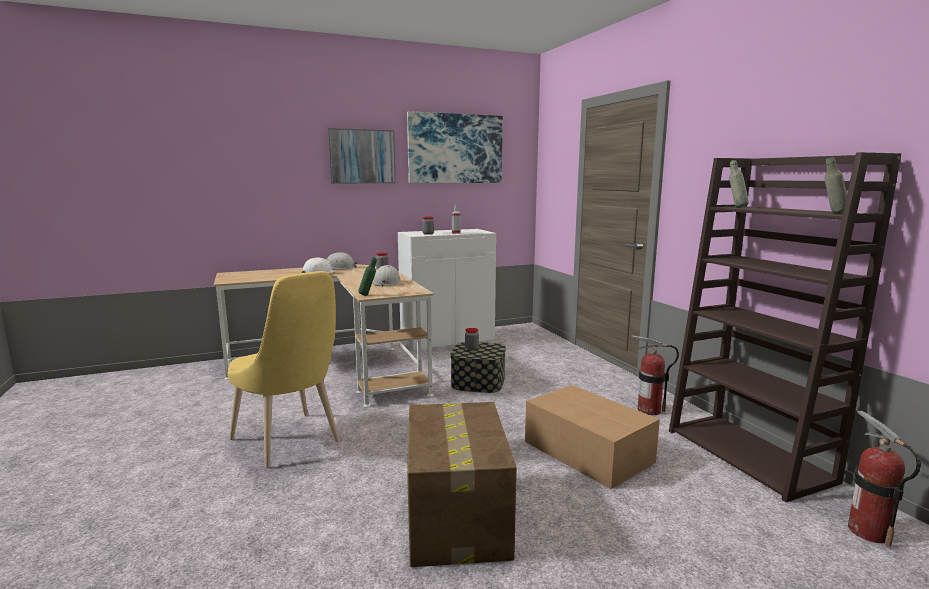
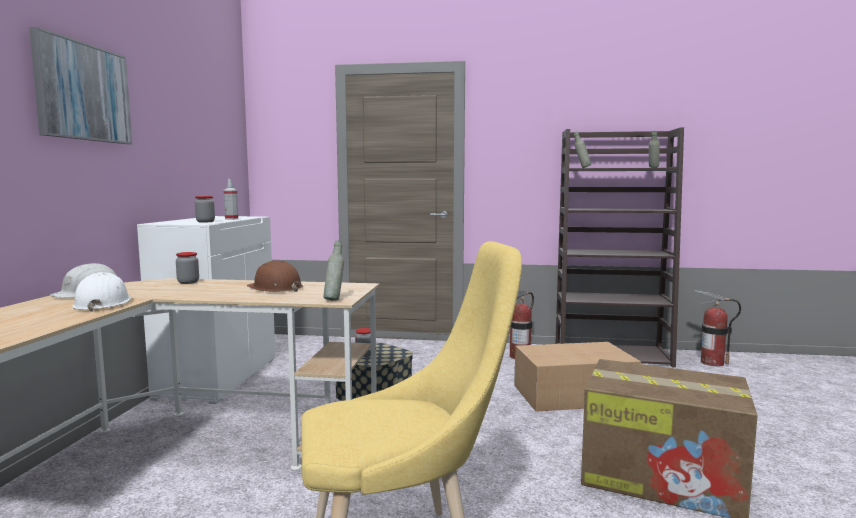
camera: 60 degrees left, 5 degrees down
green bottle [358,257,377,296] -> grey bottle [324,240,344,301]
white hard hat [373,265,401,287] -> brown hard hat [247,261,303,292]
picture [407,111,503,183] -> none

